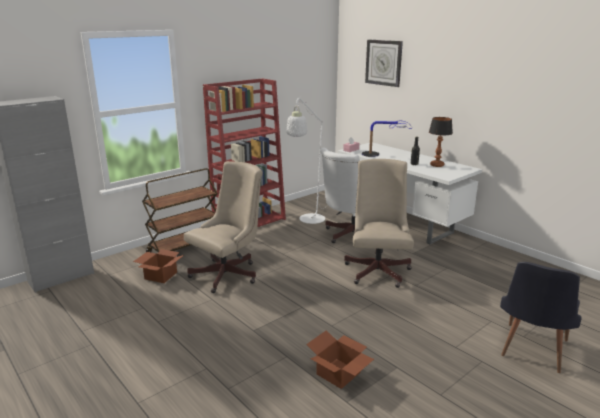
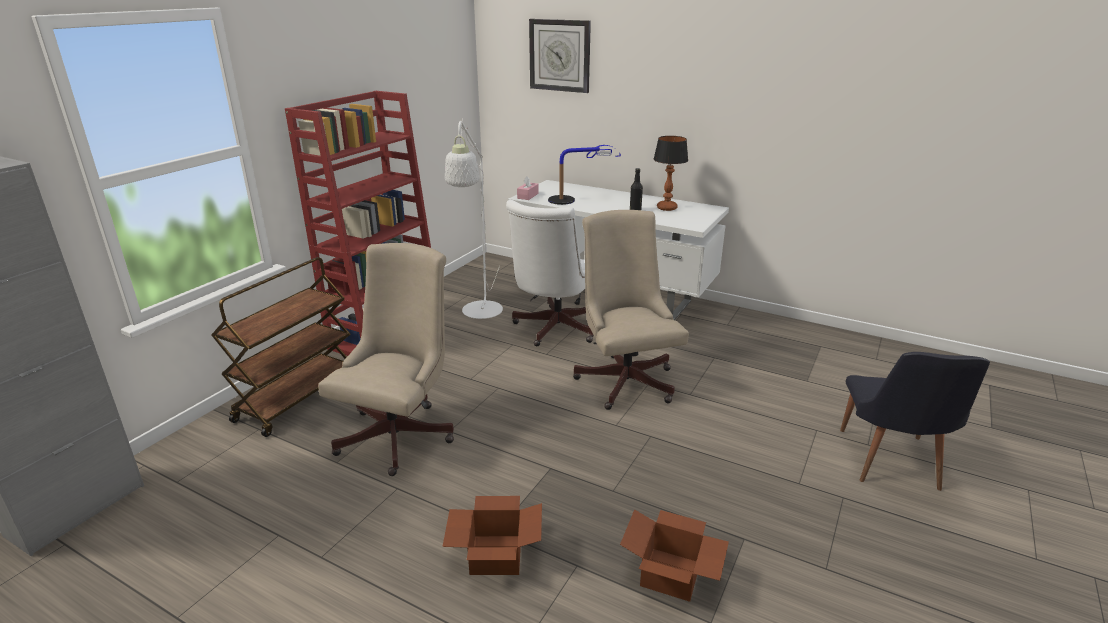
camera: 20 degrees left, 5 degrees up
cardboard box [133,249,184,283] -> cardboard box moved to [442,496,542,575]

